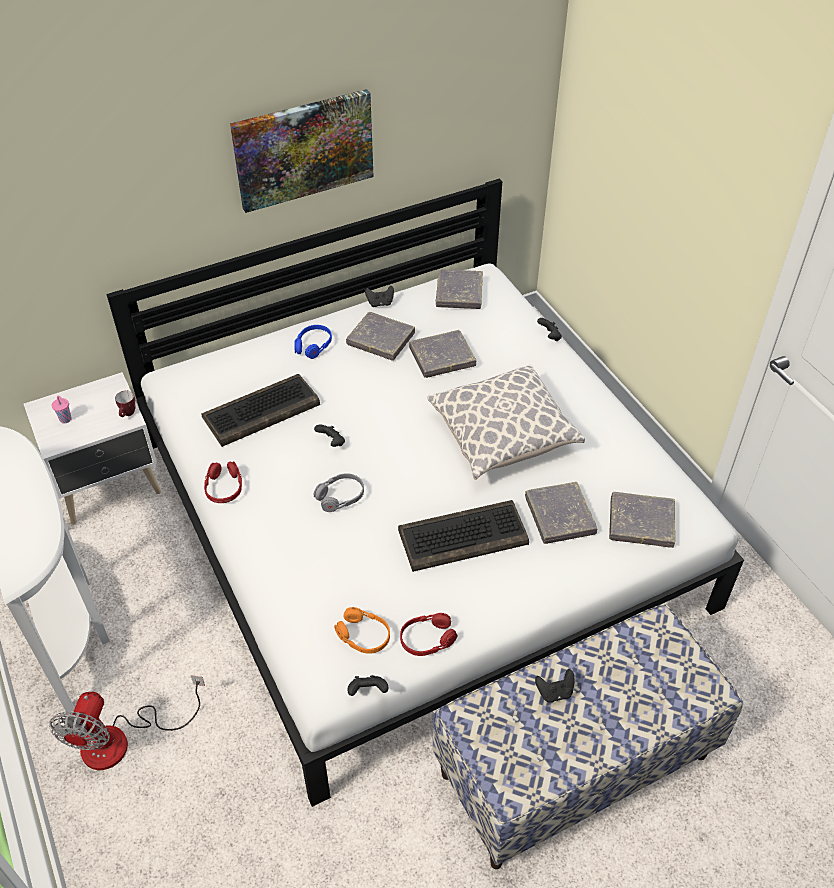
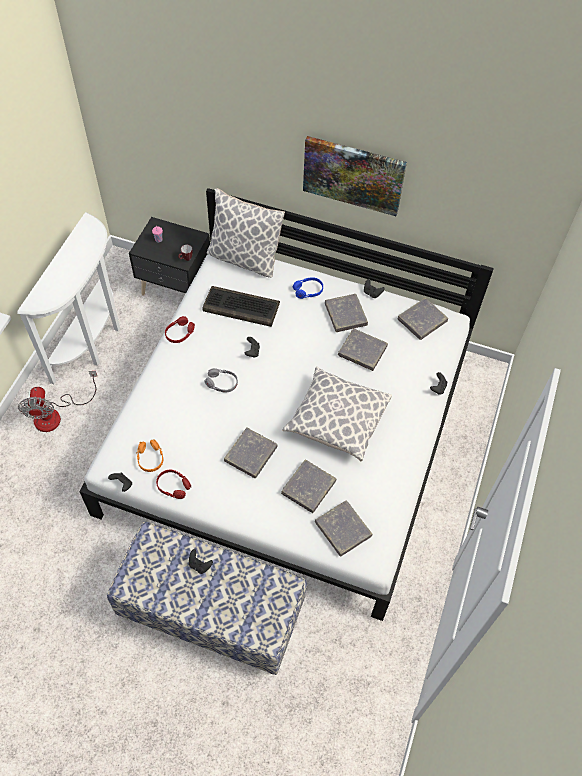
camera: 45 degrees right, 10 degrees up
white nightstand [24,372,161,525] -> black nightstand [129,217,210,296]
fan [49,675,205,770] -> fan turned 60 degrees counterclockwise [18,371,97,432]
keyboard [398,500,529,572] -> grey book [224,428,278,478]
none -> pillow [207,188,285,278]

